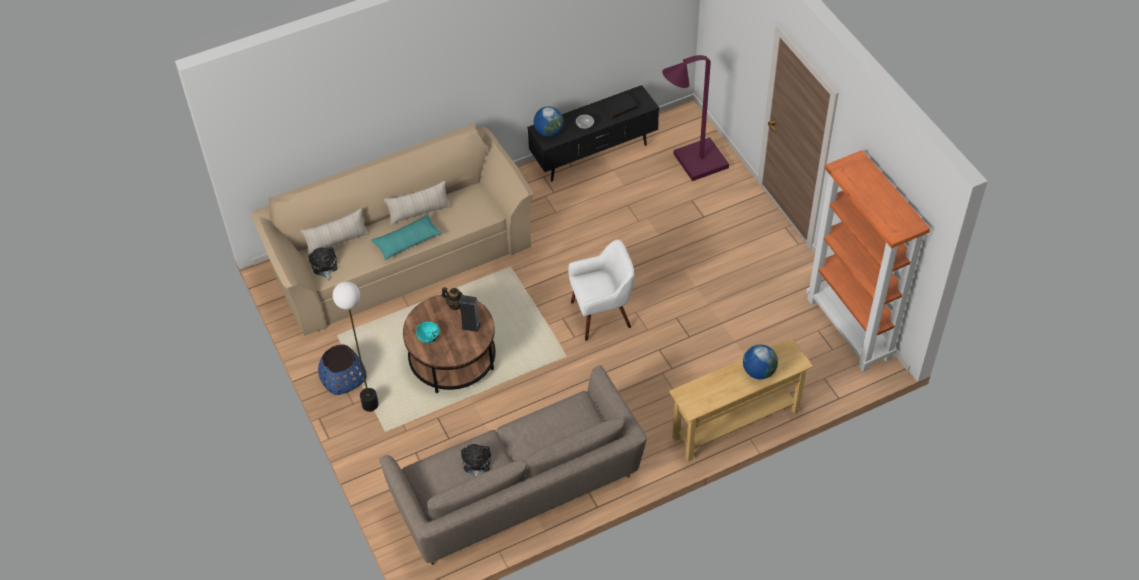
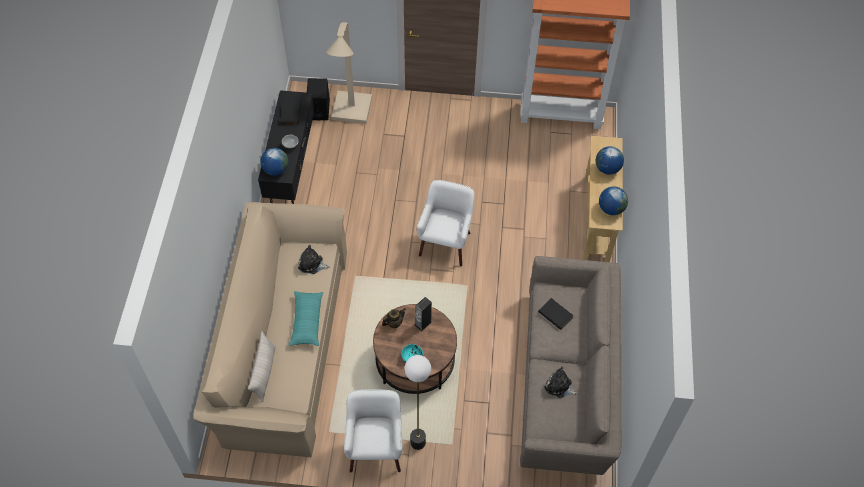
camera: 60 degrees left, 5 degrees up
plush toy [308,247,337,281] -> plush toy moved to [298,245,330,274]
blue planter [318,344,367,395] -> white armchair [344,390,403,472]
beige pillow [384,181,450,225] -> none
purple floor lamp [662,55,729,181] -> beige floor lamp [326,22,372,124]
none -> black speaker [307,78,330,121]
none -> black book [538,298,574,330]
none -> globe [599,187,628,215]

